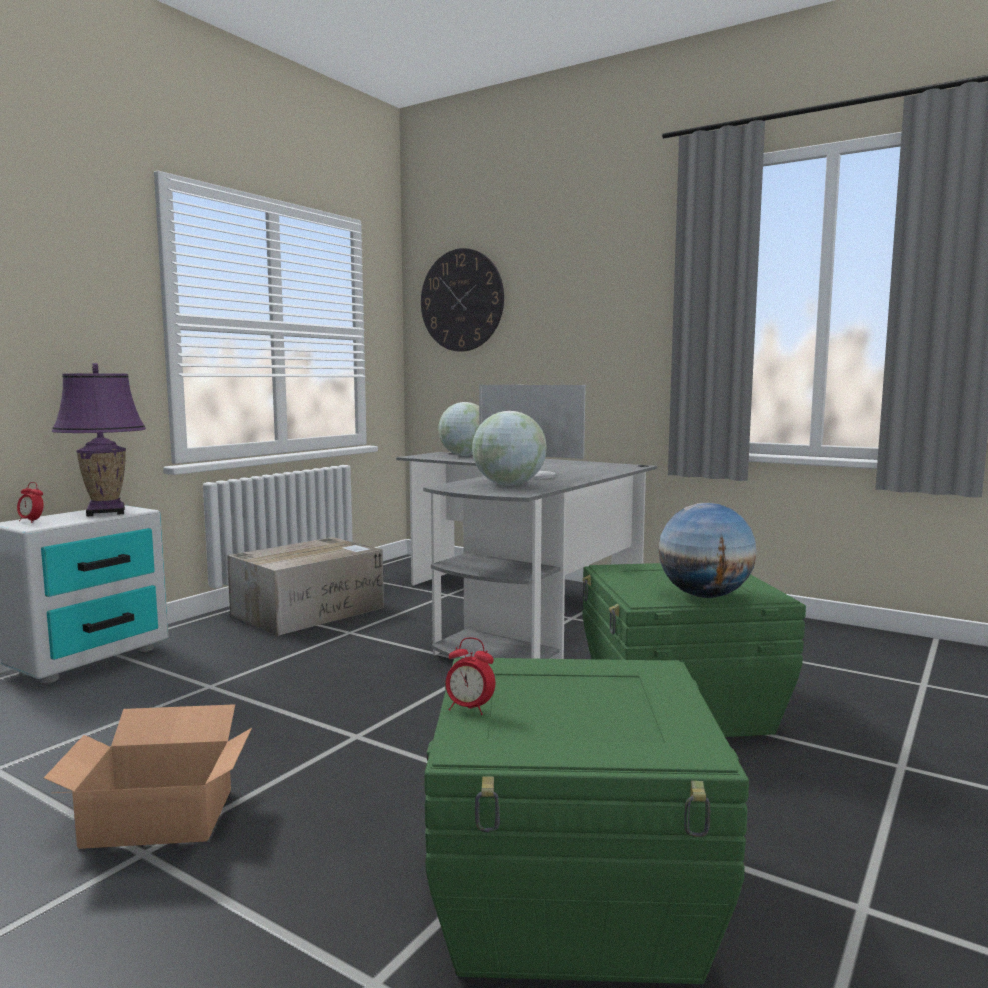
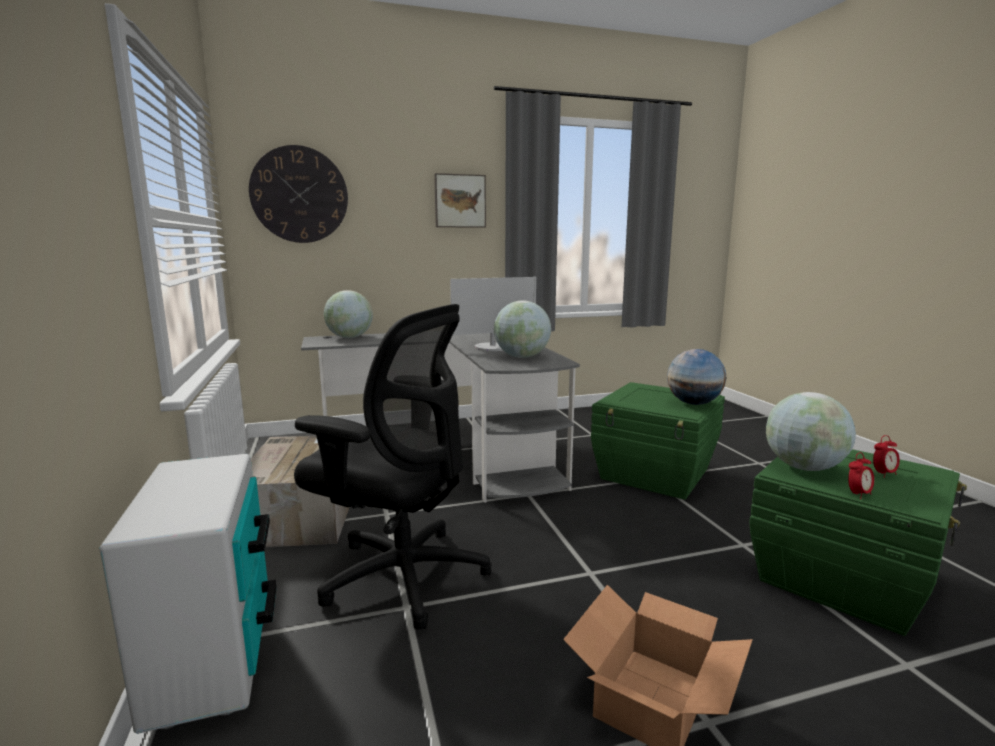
camera: 50 degrees left, 5 degrees up
alarm clock [17,482,43,523] -> alarm clock moved to [873,435,900,478]
purple table lamp [52,363,146,516] -> none
none -> black office chair [294,304,492,630]
none -> picture [434,173,486,228]
none -> globe [766,392,856,471]

